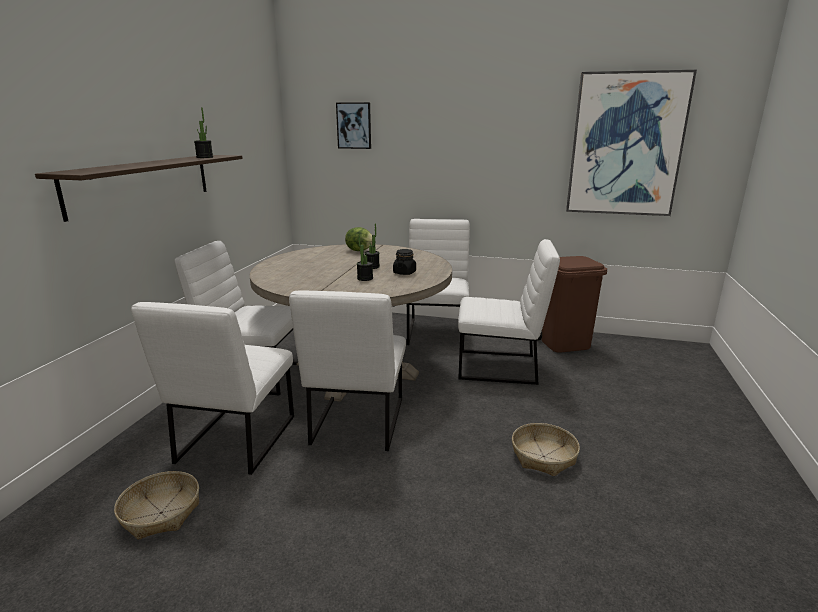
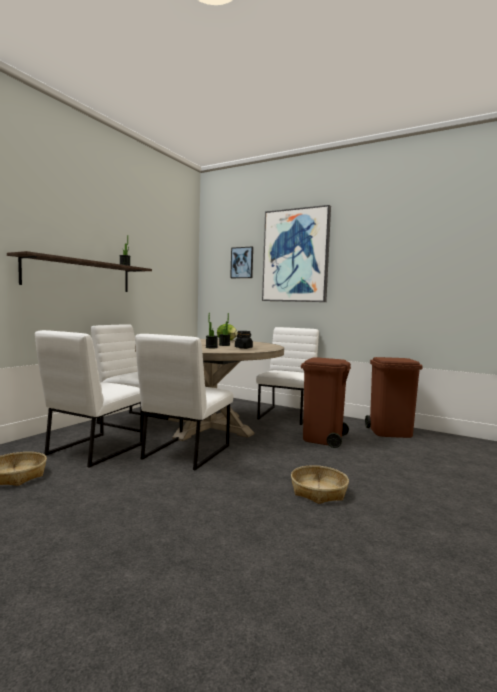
camera: 15 degrees right, 15 degrees down
white chair [458,239,560,385] -> brown trash can [301,357,351,448]
picture [566,70,697,216] -> picture moved to [262,205,331,302]

